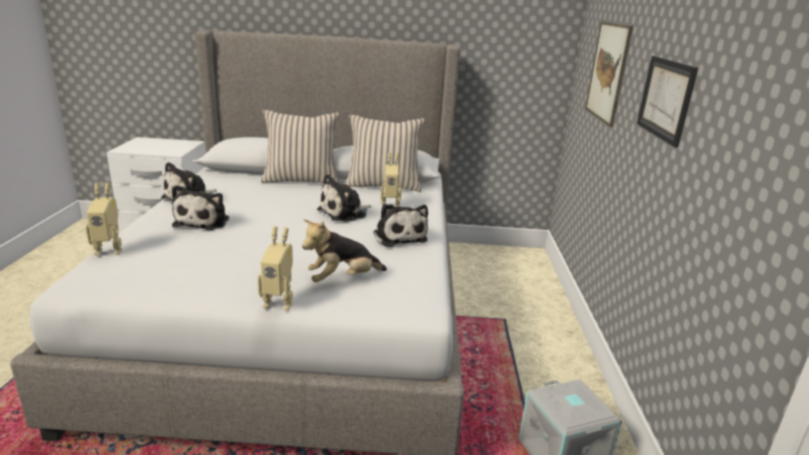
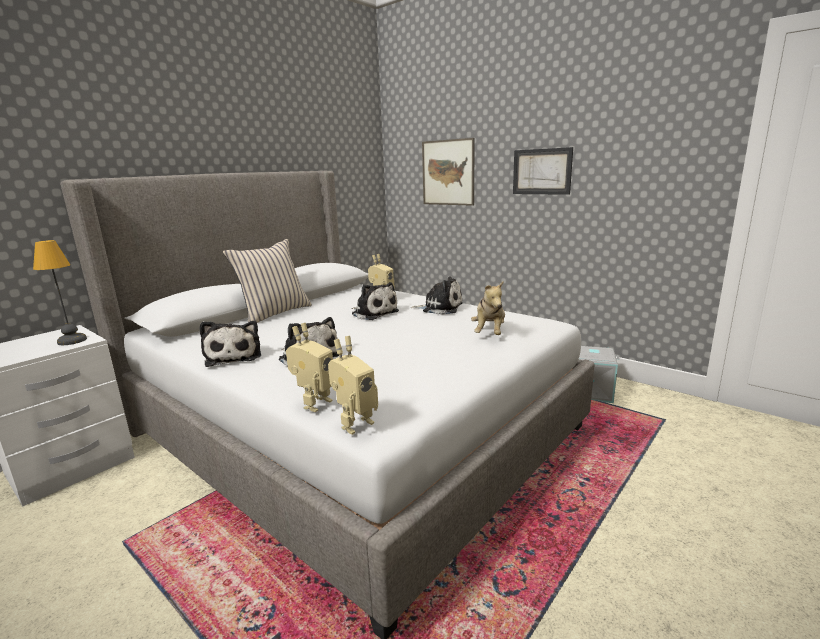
camera: 50 degrees left, 5 degrees down
toy robot [257,226,293,311] -> toy robot moved to [328,336,378,435]
plush toy [317,174,371,222] -> plush toy turned 45 degrees counterclockwise [351,282,399,320]
beige pillow [345,115,425,192] -> none
none -> table lamp [33,240,87,345]

